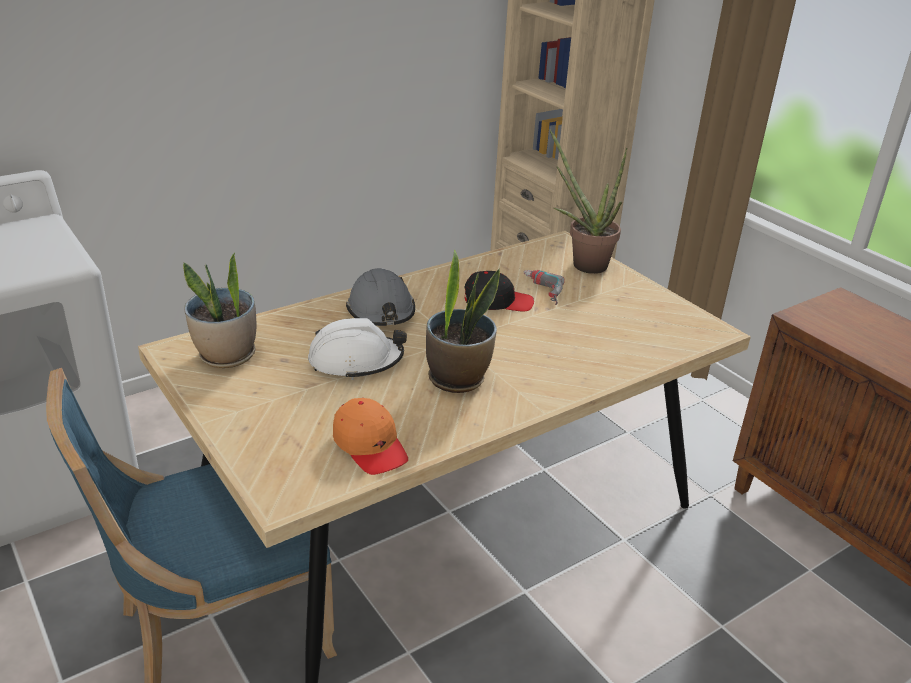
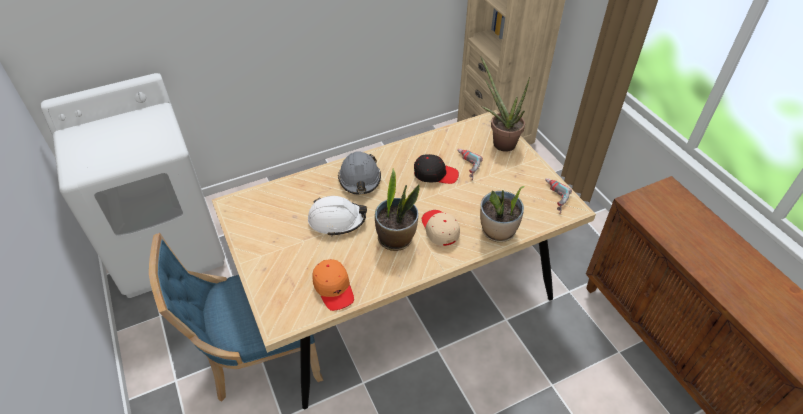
camera: 10 degrees right, 15 degrees up
potted plant [183,253,257,368] -> potted plant moved to [480,186,525,242]
none -> beige cap [422,210,460,246]
none -> power drill [545,178,572,214]

